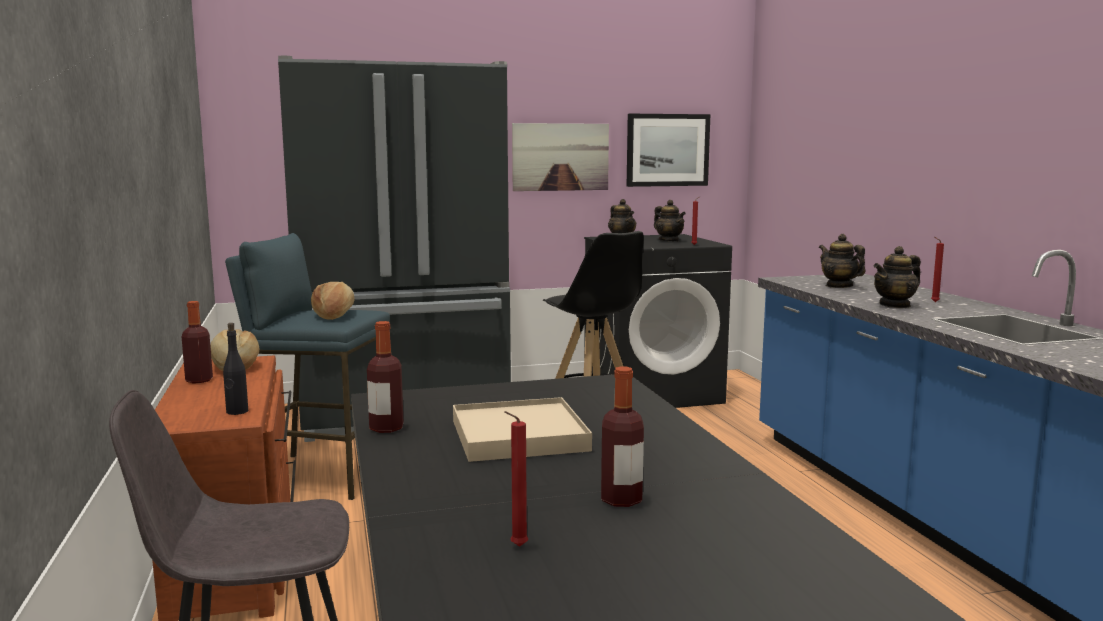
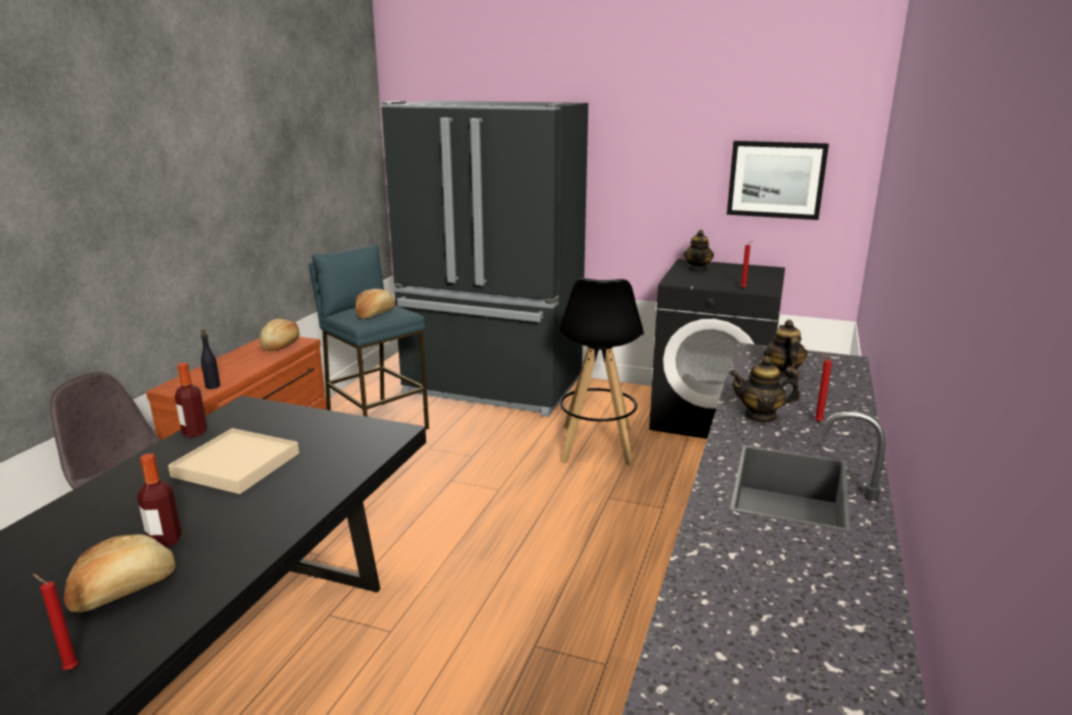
camera: 35 degrees right, 10 degrees up
bottle [182,301,213,383] -> none
red candle [504,411,528,547] -> red candle moved to [33,574,78,670]
picture [512,123,609,191] -> none
teapot [654,200,686,242] -> none
none -> bread [64,534,176,612]

